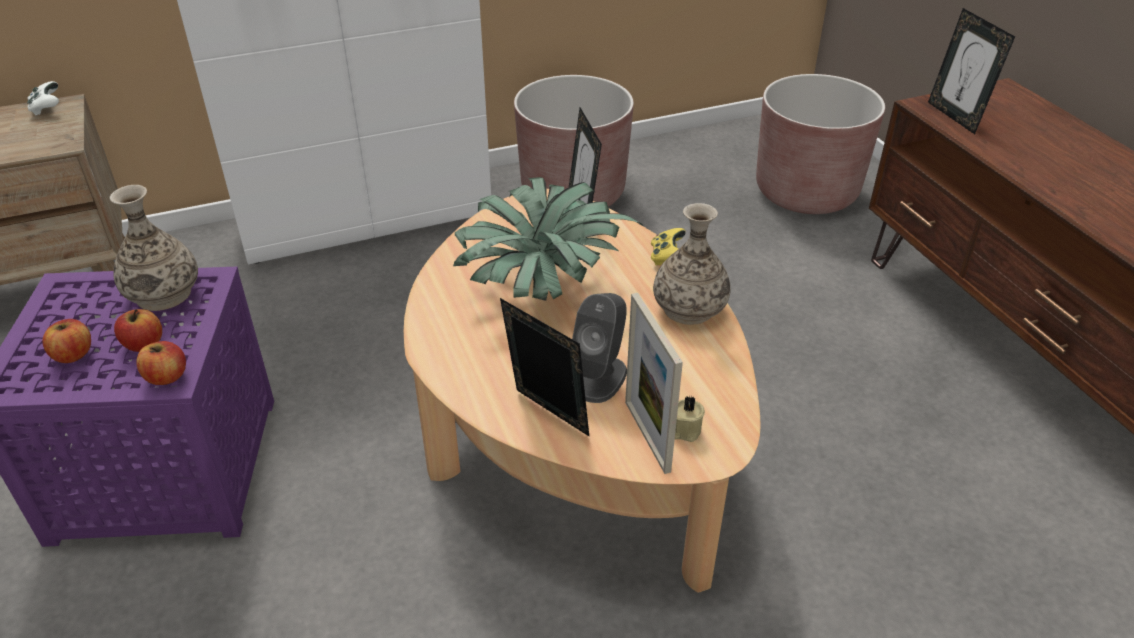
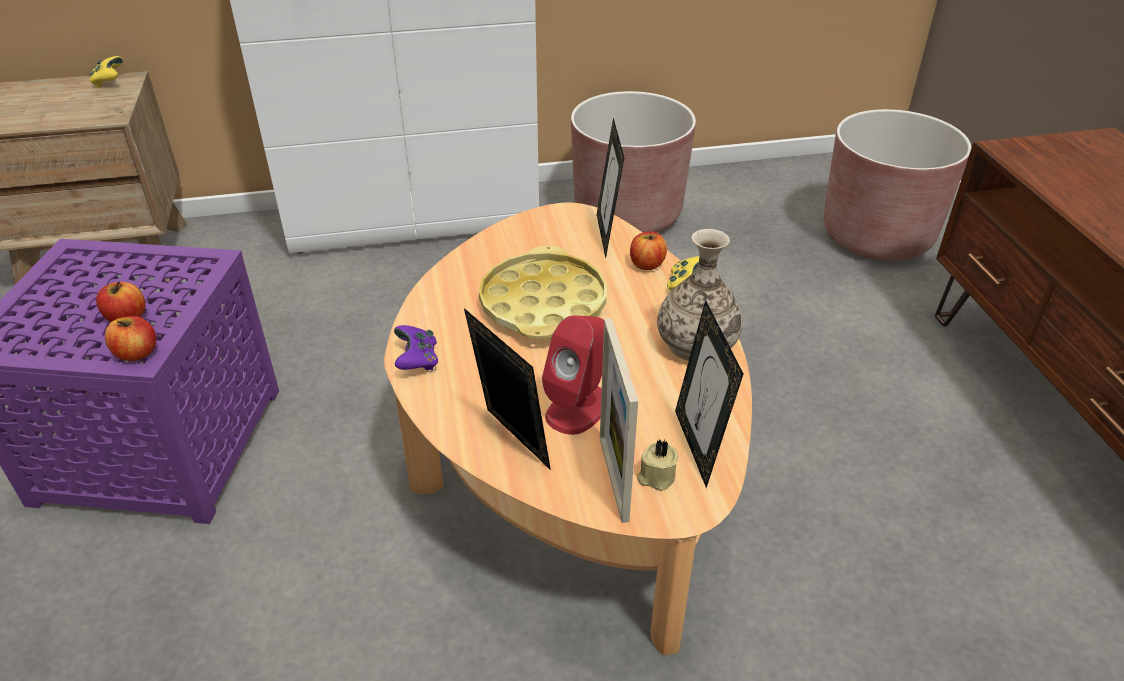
camera: 10 degrees right, 0 degrees up
white game controller [27,81,59,115] -> yellow game controller [89,56,123,88]
apple [43,319,91,363] -> apple moved to [630,231,667,270]
vase [110,185,198,311] -> none
potted plant [453,177,642,301] -> yellow tray [479,246,607,339]
grey speaker [572,293,627,403] -> red speaker [542,316,604,435]
picture frame [928,8,1015,134] -> picture frame moved to [675,300,743,488]
none -> purple game controller [394,325,438,370]

